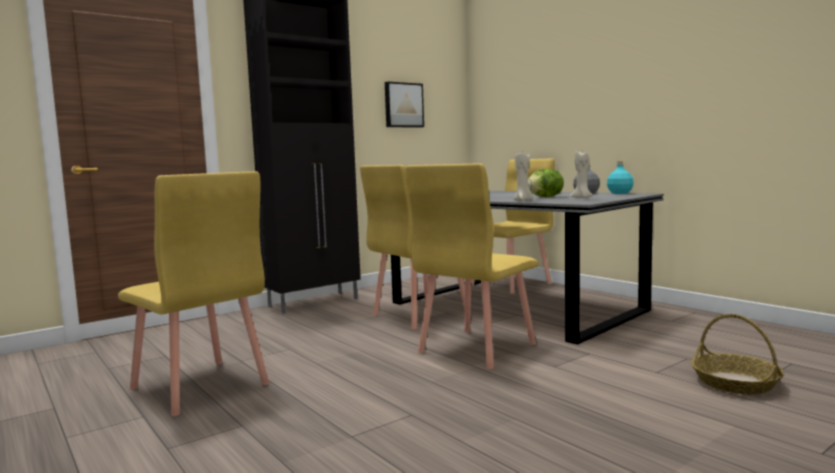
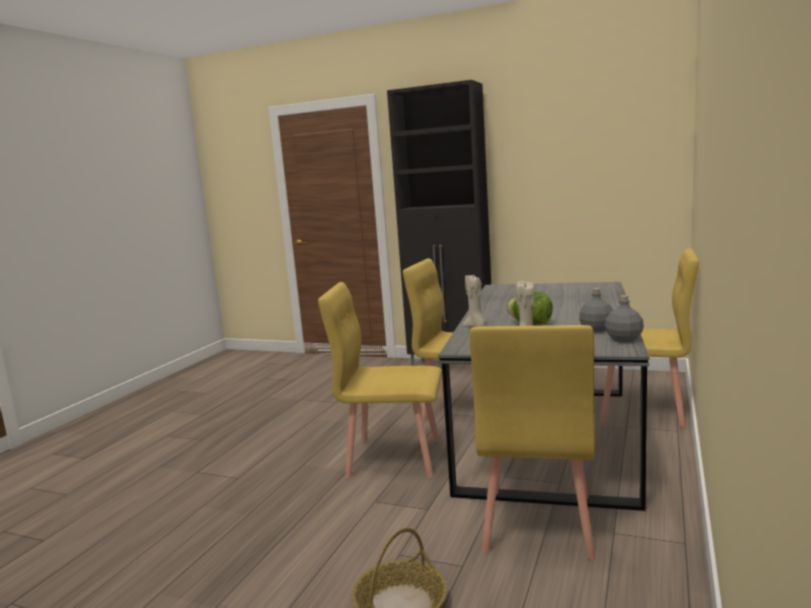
camera: 60 degrees right, 5 degrees up
yellow chair [118,171,269,416] -> yellow chair moved to [470,325,596,560]
picture [385,82,424,128] -> none
turquoise bottle [607,161,634,194] -> grey bottle [605,295,644,342]

